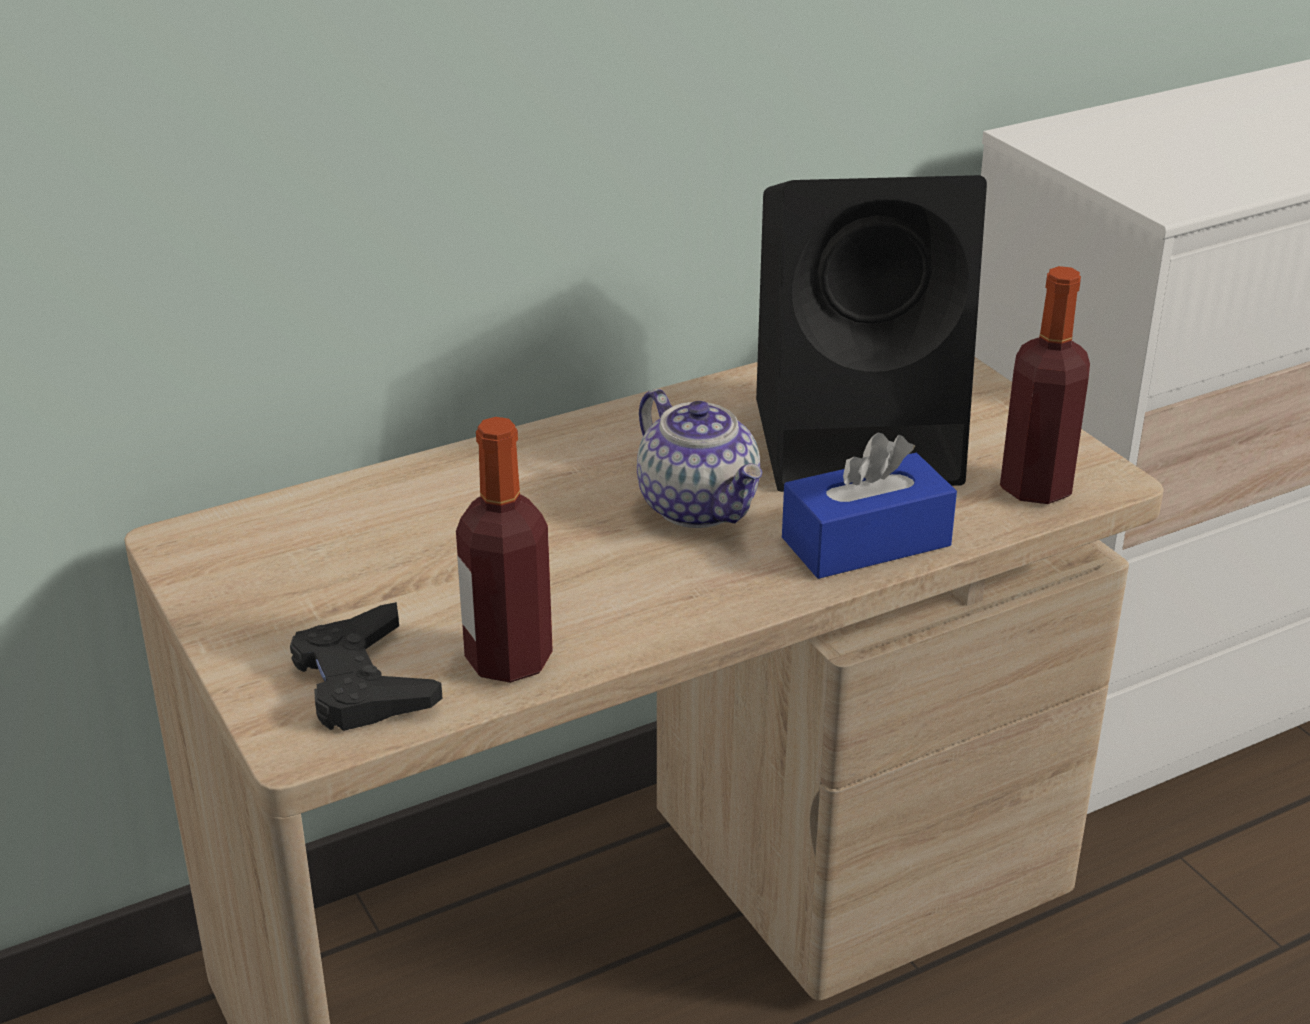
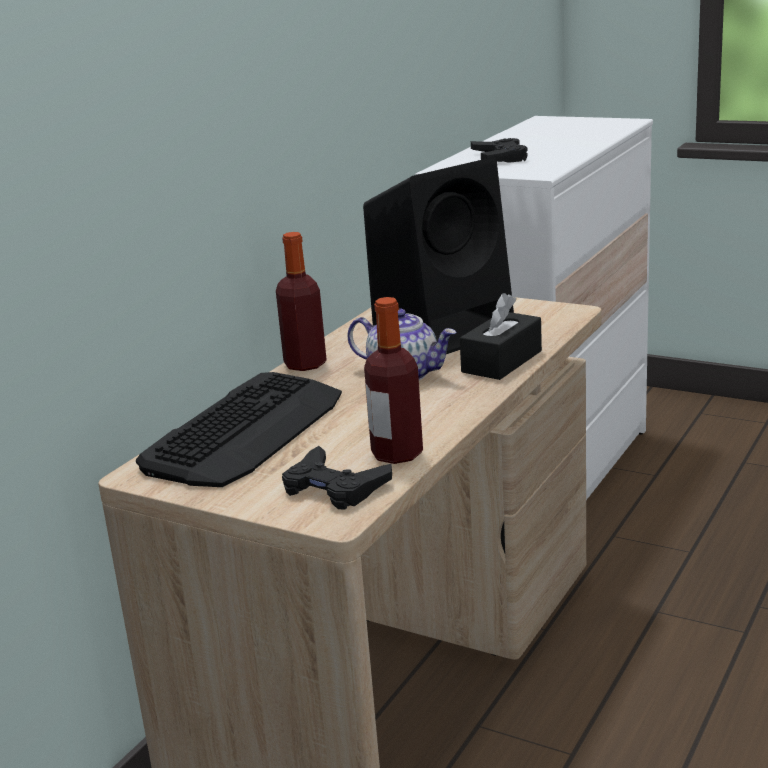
camera: 30 degrees left, 10 degrees down
blue tissue box [782,433,957,579] -> black tissue box [460,293,542,380]
bottle [1000,266,1090,504] -> bottle moved to [276,232,327,371]
none -> keyboard [136,372,342,487]
none -> black game controller [471,138,528,163]

